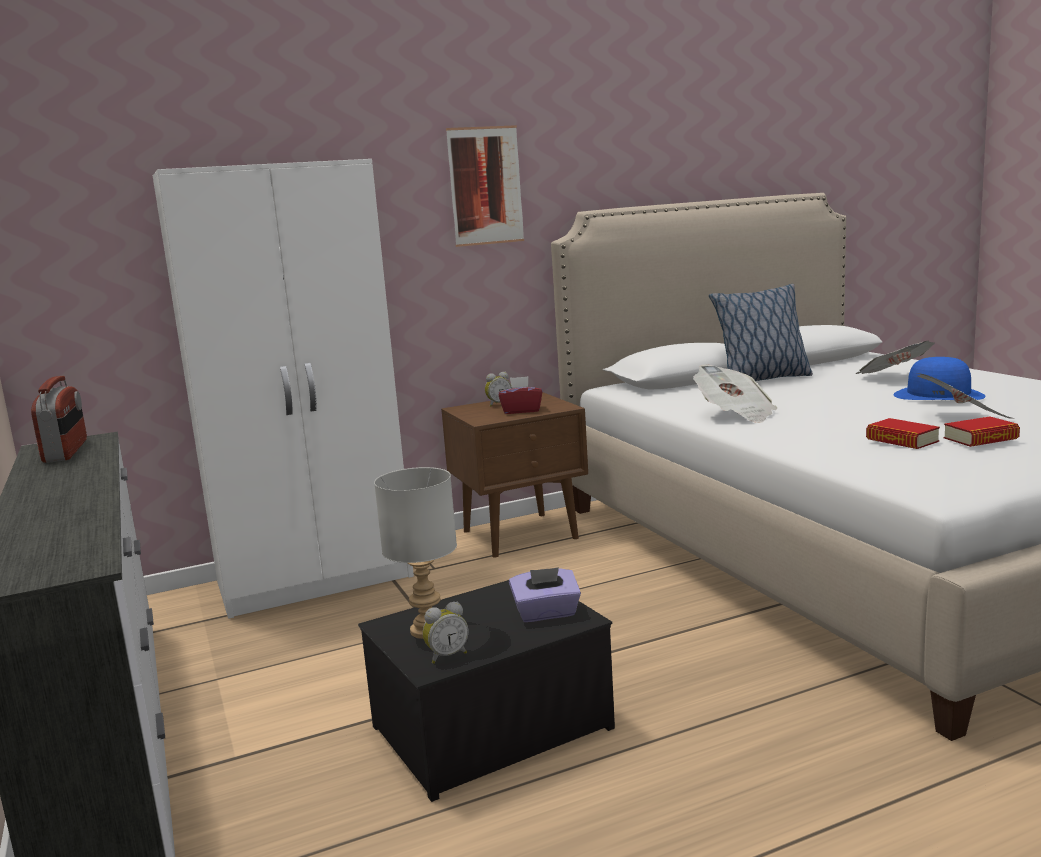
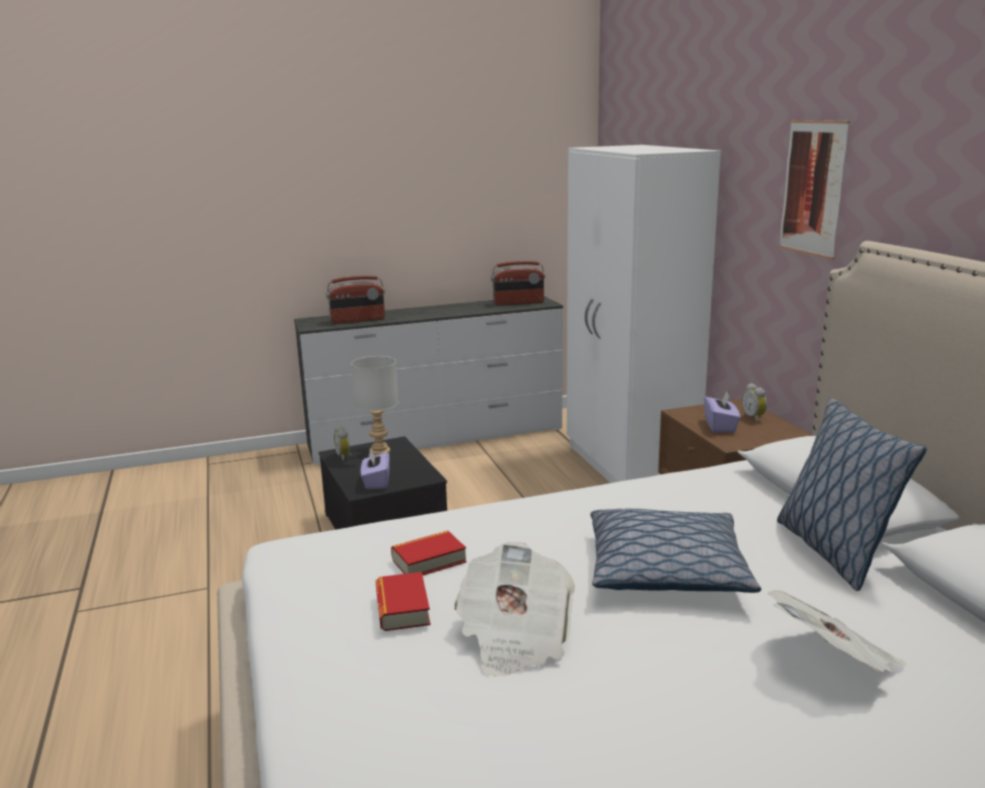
camera: 95 degrees right, 5 degrees up
red tissue box [498,376,543,414] -> purple tissue box [704,391,741,433]
newspaper [693,364,777,423] -> none
blue hat [894,357,985,400] -> none
none -> radio [326,276,385,324]
none -> pillow [590,509,761,593]

